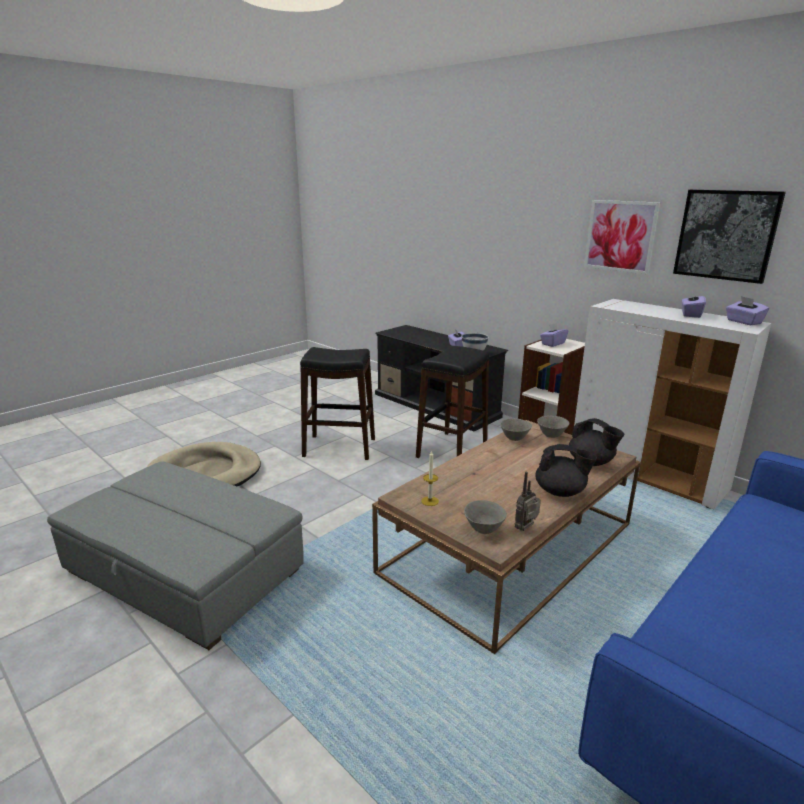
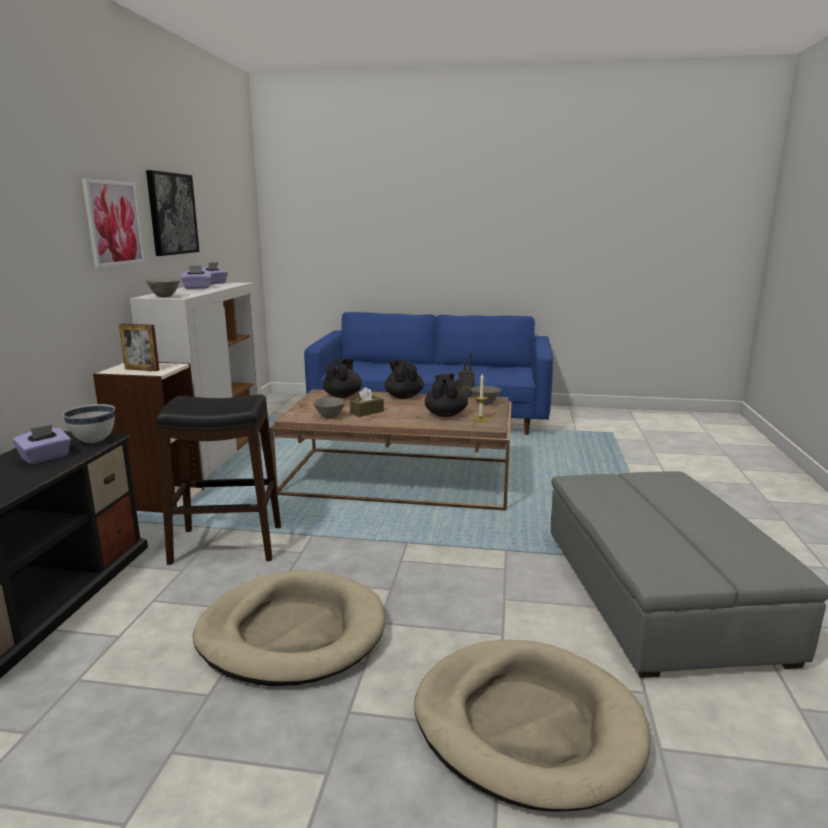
camera: 125 degrees left, 5 degrees down
black stool [300,347,375,460] -> beige dog bed [193,570,385,686]
grey bowl [537,416,569,438] -> grey bowl moved to [146,279,180,297]
purple tissue box [540,323,568,347] -> picture frame [119,324,160,371]
none -> brown tissue box [350,387,384,417]
none -> black teapot [425,373,468,417]

